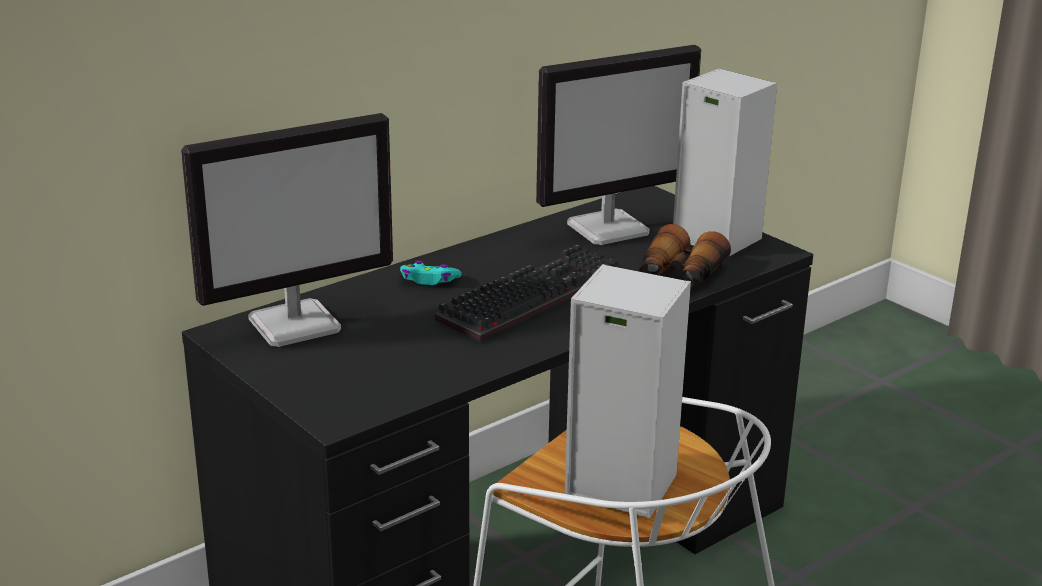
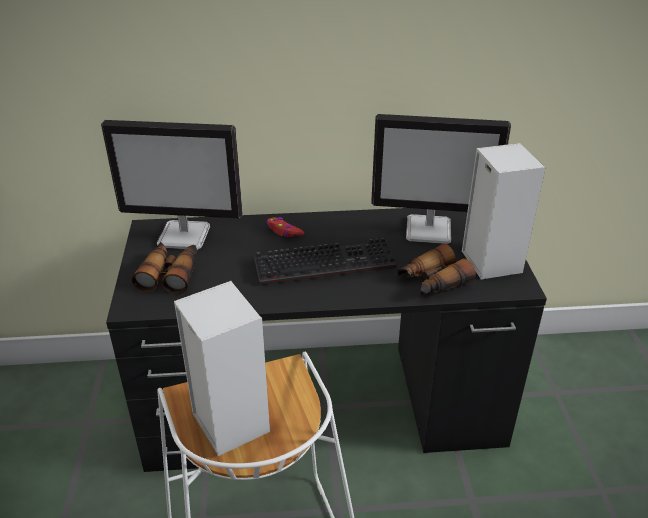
camera: 35 degrees right, 10 degrees up
turquoise game controller [400,261,462,285] -> red game controller [266,217,304,237]
none -> binoculars [132,242,197,294]

